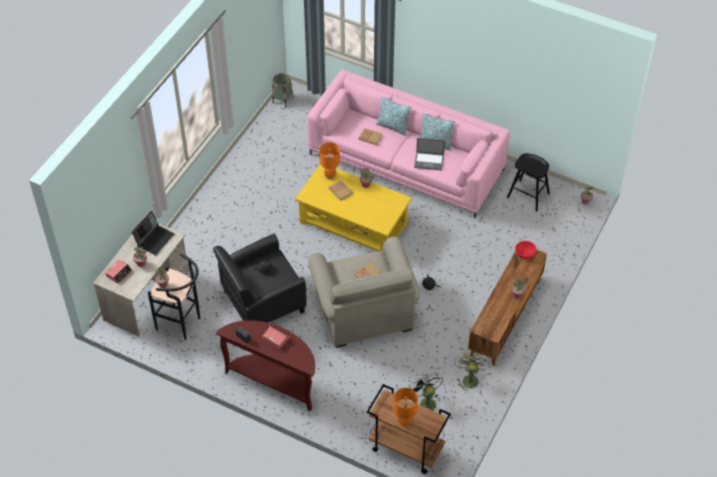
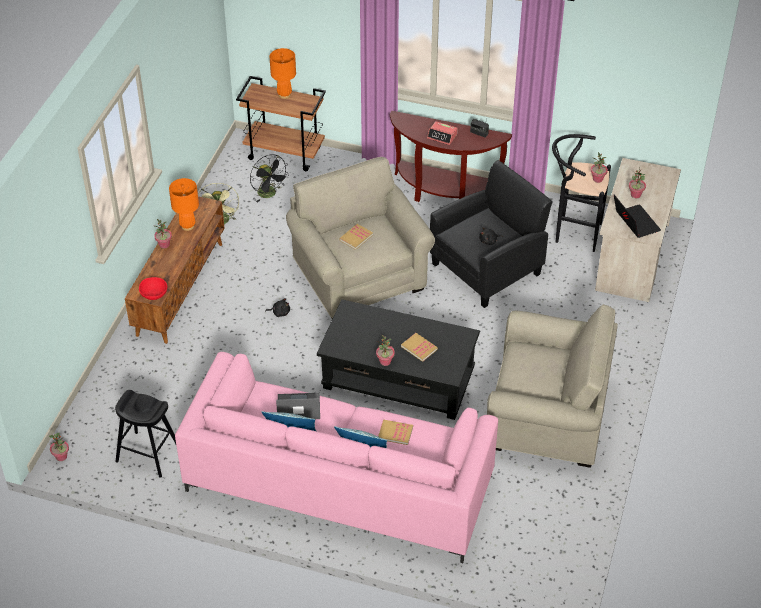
camera: 170 degrees right, 5 degrees down
alarm clock [105,260,132,284] -> none
laptop [132,211,174,255] -> laptop turned 135 degrees clockwise [614,195,661,238]
basket [272,73,293,108] -> none
yellow coffee table [295,165,412,251] -> black coffee table [317,299,480,420]
orange table lamp [319,142,340,180] -> orange table lamp moved to [169,178,199,231]
none -> beige armchair [487,304,618,468]

